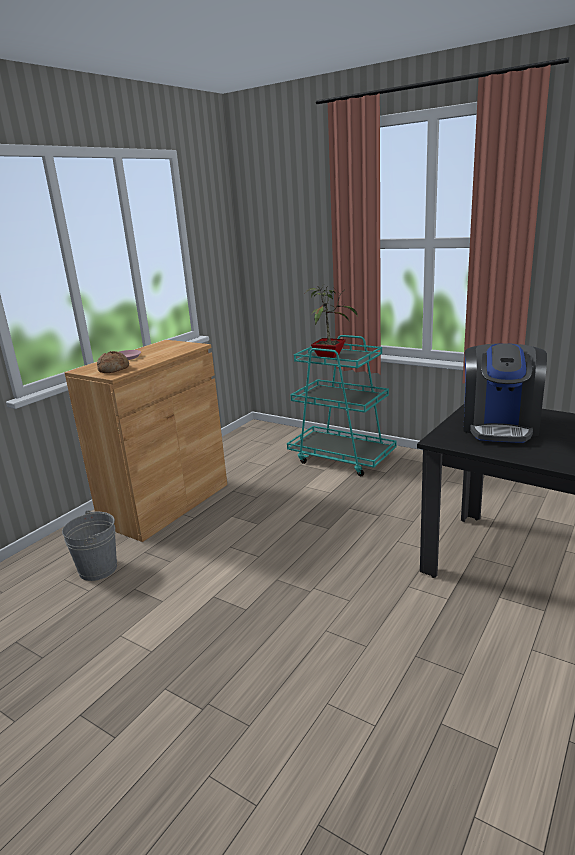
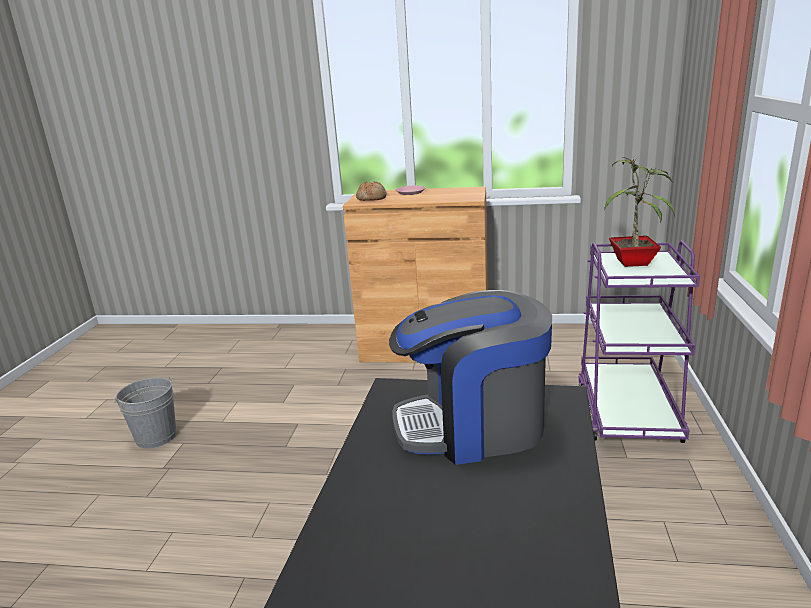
camera: 65 degrees right, 0 degrees up
grey bucket [62,510,117,581] -> grey bucket moved to [114,376,176,448]
turquoise cart [287,335,397,476] -> purple cart [578,240,700,443]

